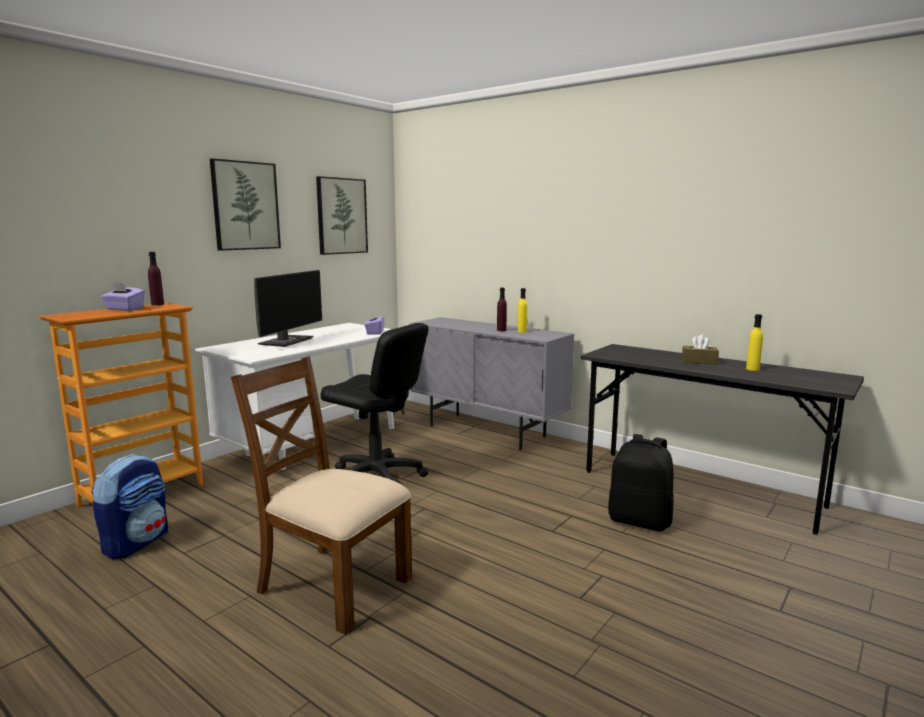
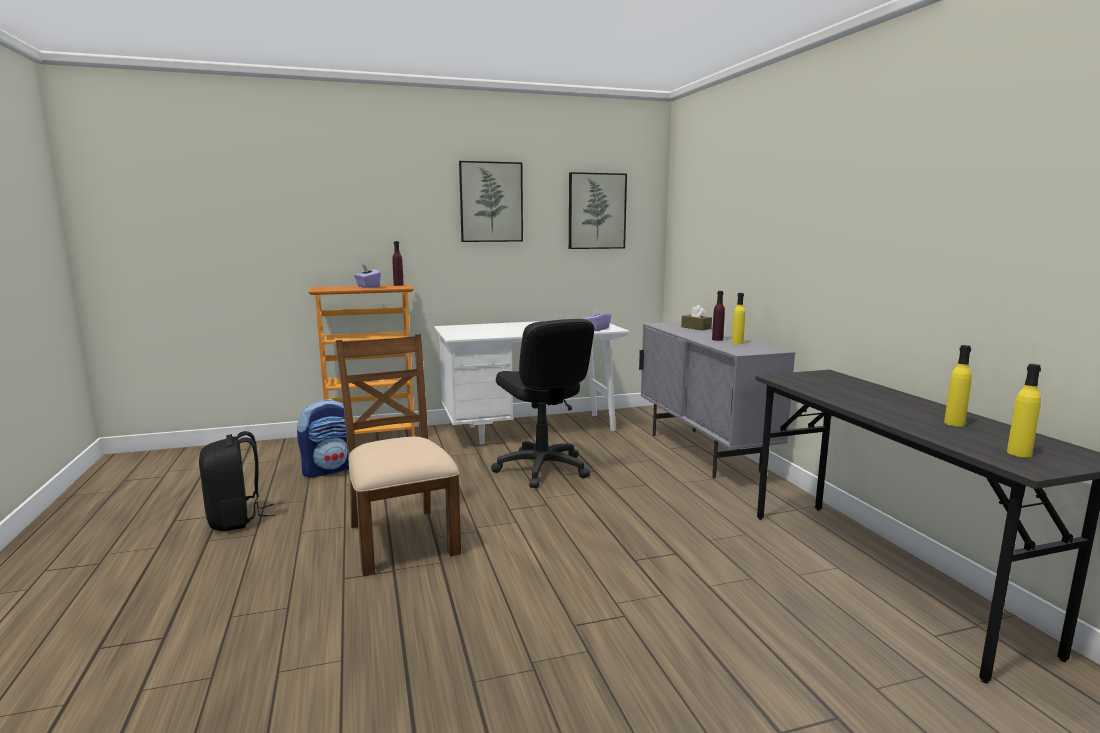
camera: 35 degrees right, 0 degrees up
monitor [254,270,322,347] -> none
black backpack [608,434,674,531] -> black backpack moved to [199,431,275,531]
brown tissue box [682,334,719,364] -> brown tissue box moved to [681,305,712,331]
none -> yellow bottle [1007,364,1041,457]

